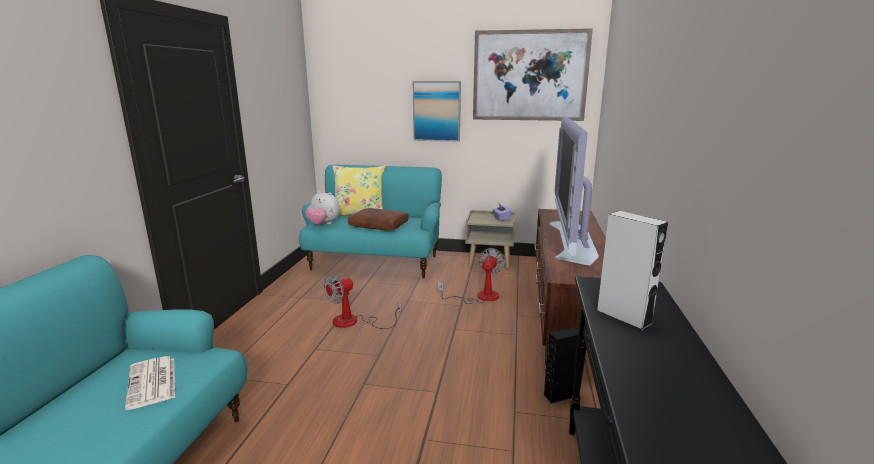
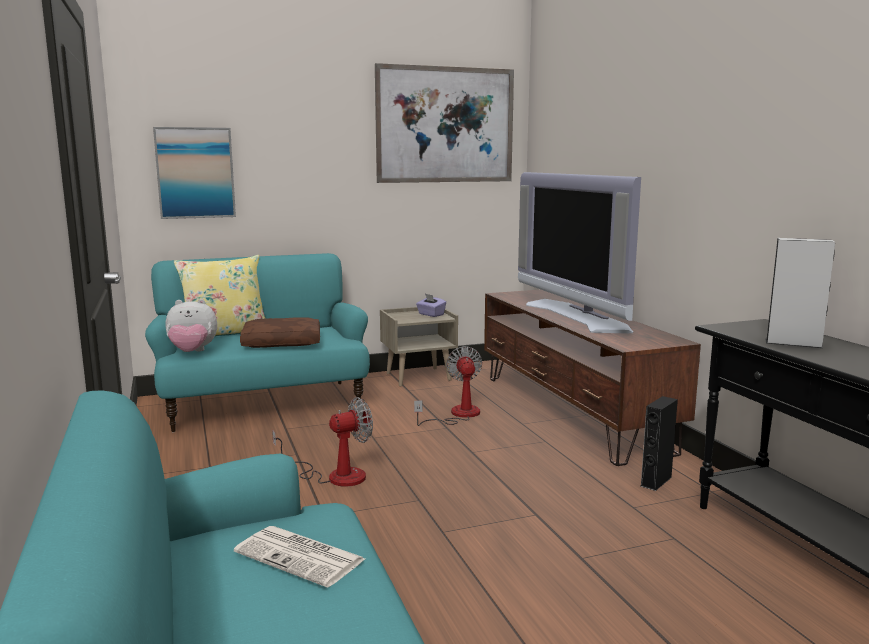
camera: 30 degrees left, 5 degrees down
fan [324,274,402,329] -> fan turned 135 degrees counterclockwise [272,397,373,487]
picture [413,81,461,142] -> picture moved to [153,127,236,219]

